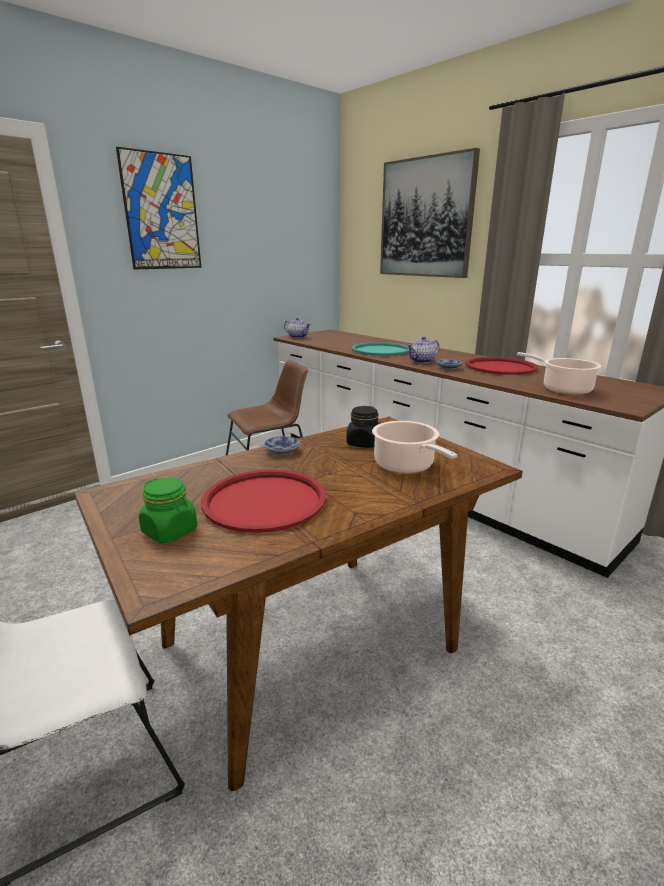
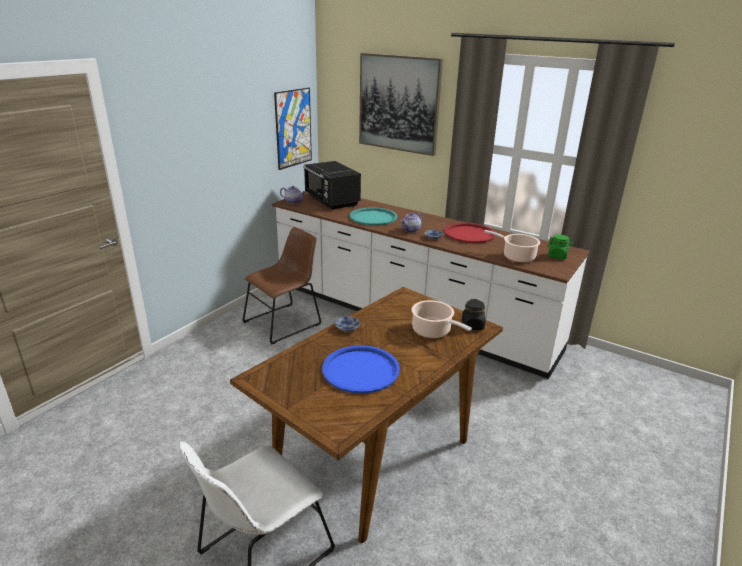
camera: 15 degrees left, 5 degrees up
picture [116,147,201,270] -> picture moved to [274,88,312,170]
green jar [139,478,197,543] -> green jar moved to [547,234,573,259]
red tray [201,469,326,533] -> blue tray [322,345,400,394]
black jar [346,406,379,448] -> black jar moved to [462,299,485,330]
none -> black microwave [303,161,361,210]

